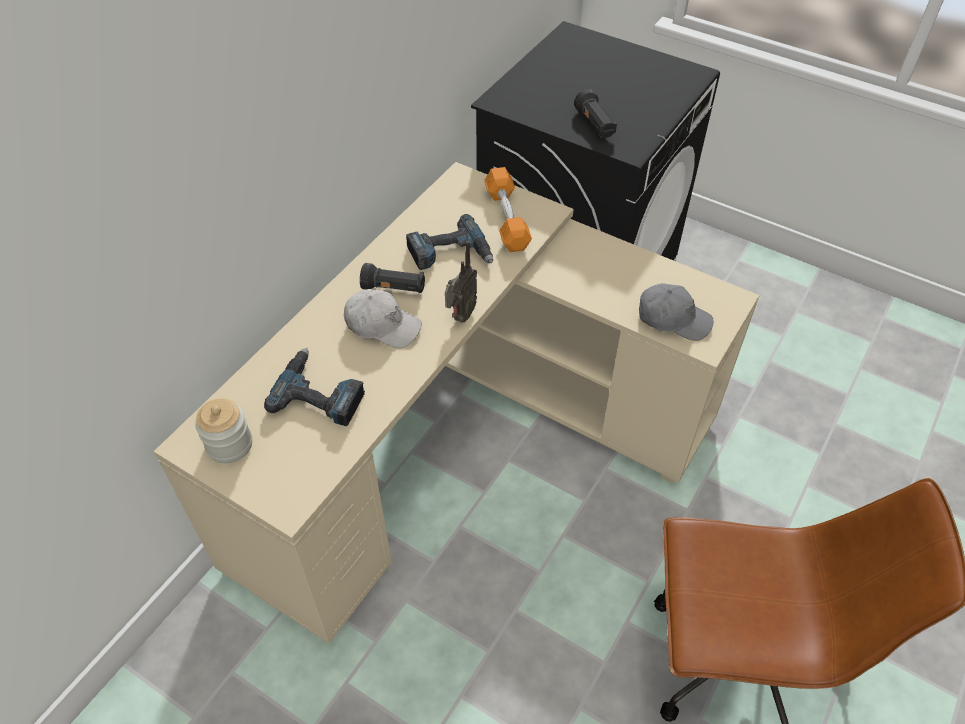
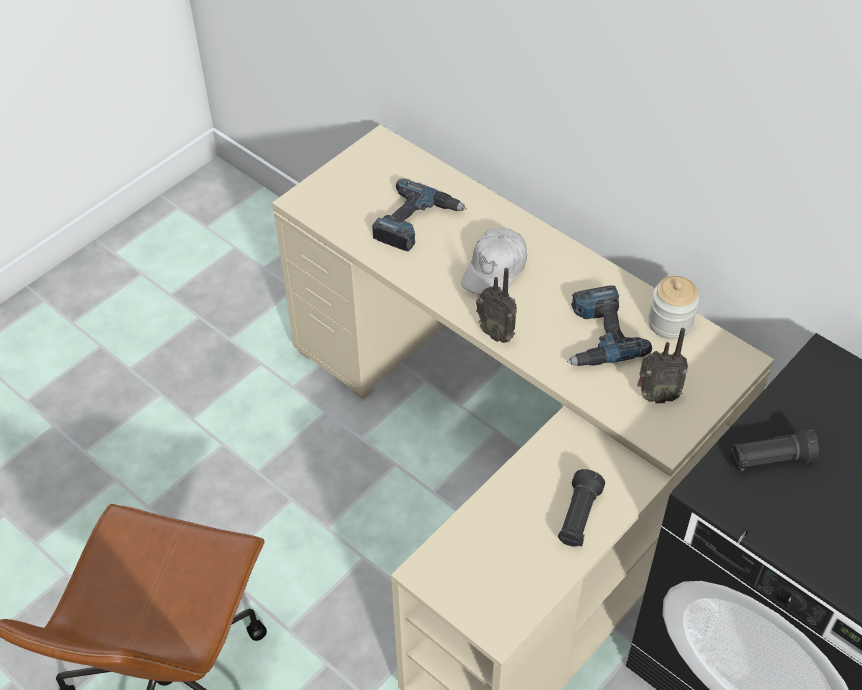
camera: 100 degrees right, 0 degrees up
jar [195,398,252,463] -> jar moved to [648,276,699,340]
black flashlight [360,263,425,293] -> black flashlight moved to [558,469,605,547]
orange dumbbell [484,167,532,252] -> radio [637,328,688,403]
grey cap [639,283,714,341] -> none

